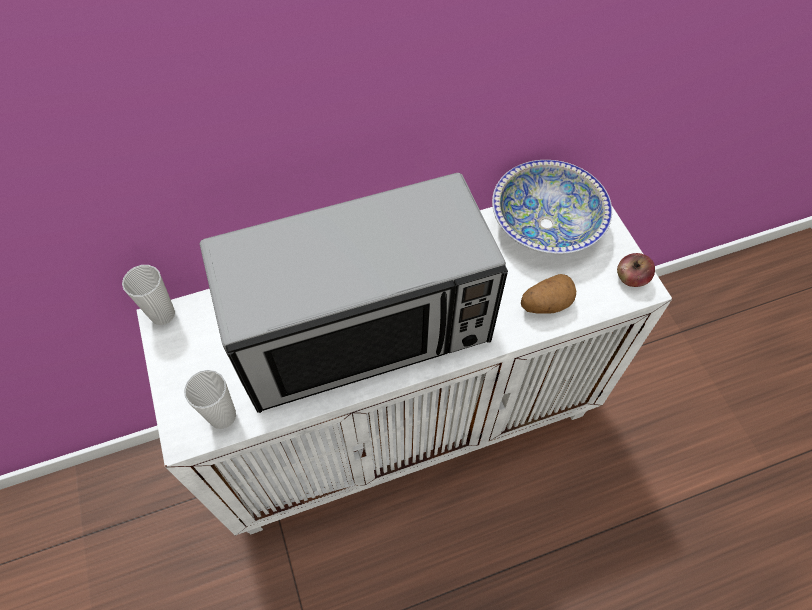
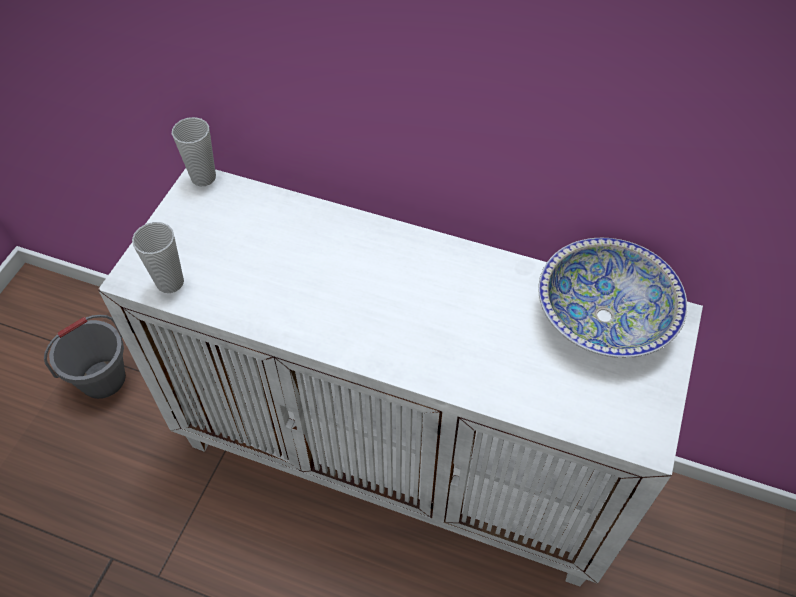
camera: 40 degrees right, 5 degrees down
microwave [200,173,508,413] -> none
potato [521,274,576,314] -> none
apple [617,253,655,287] -> none
none -> grey bucket [44,315,126,399]

